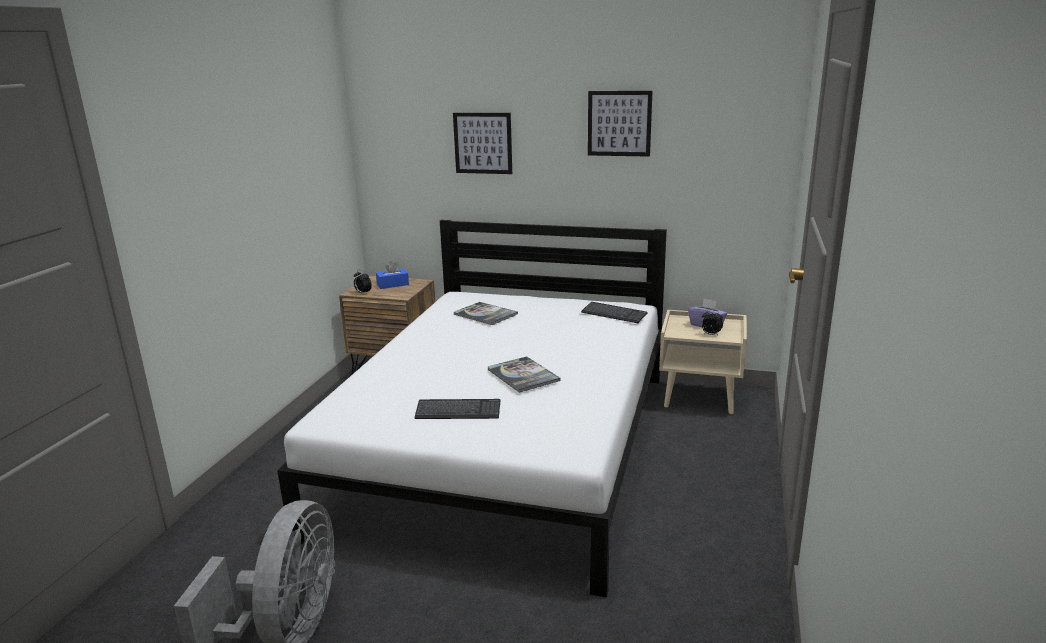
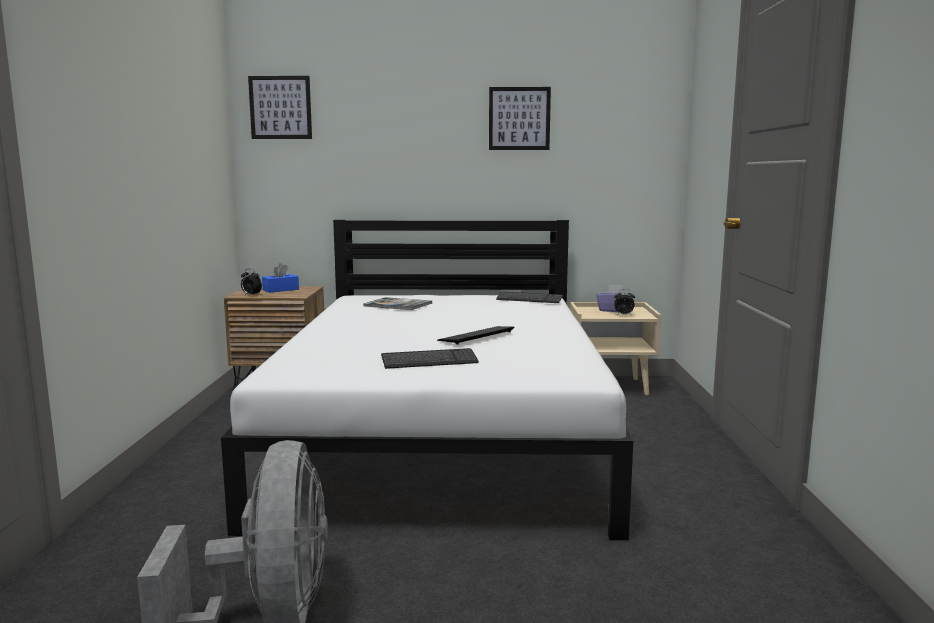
camera: 15 degrees left, 10 degrees down
picture [453,113,512,174] -> picture moved to [248,76,312,139]
book [487,356,560,393] -> keyboard [437,326,514,345]

